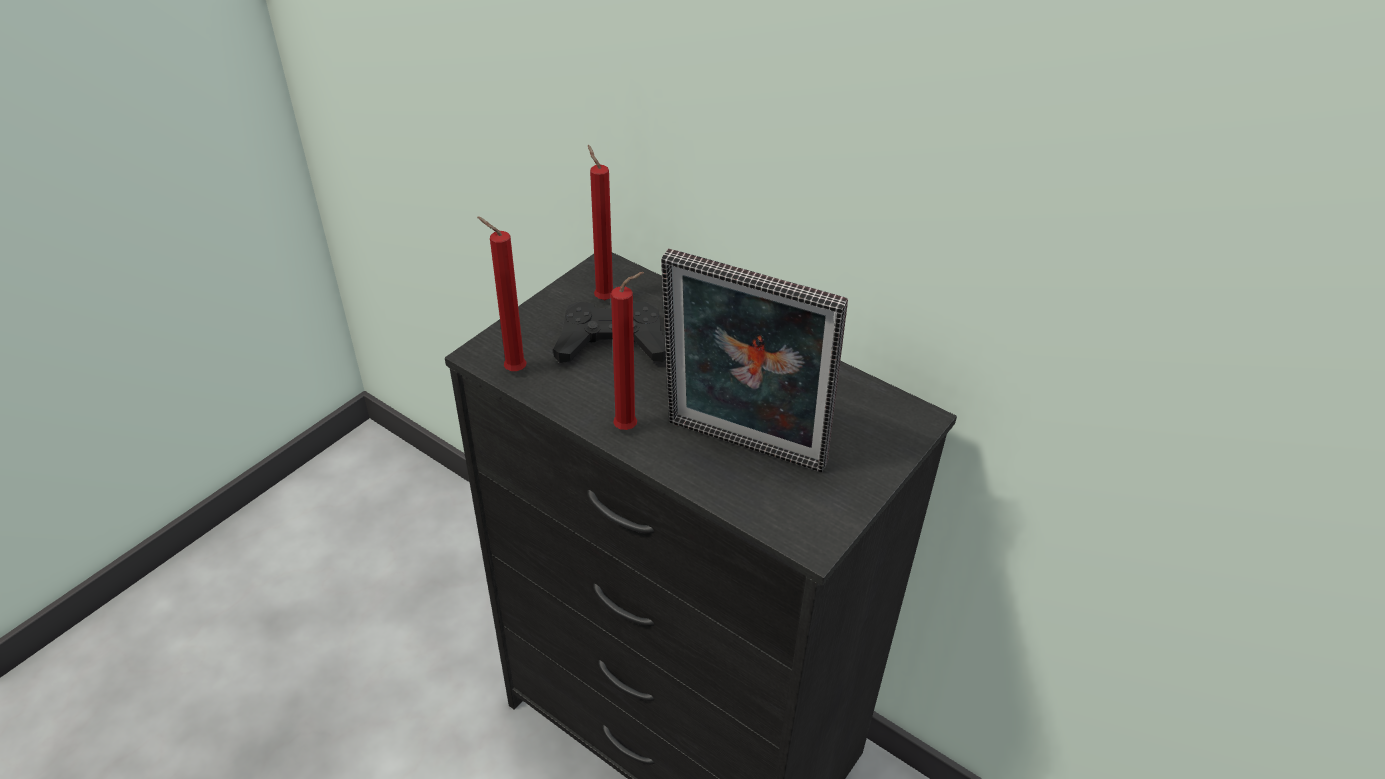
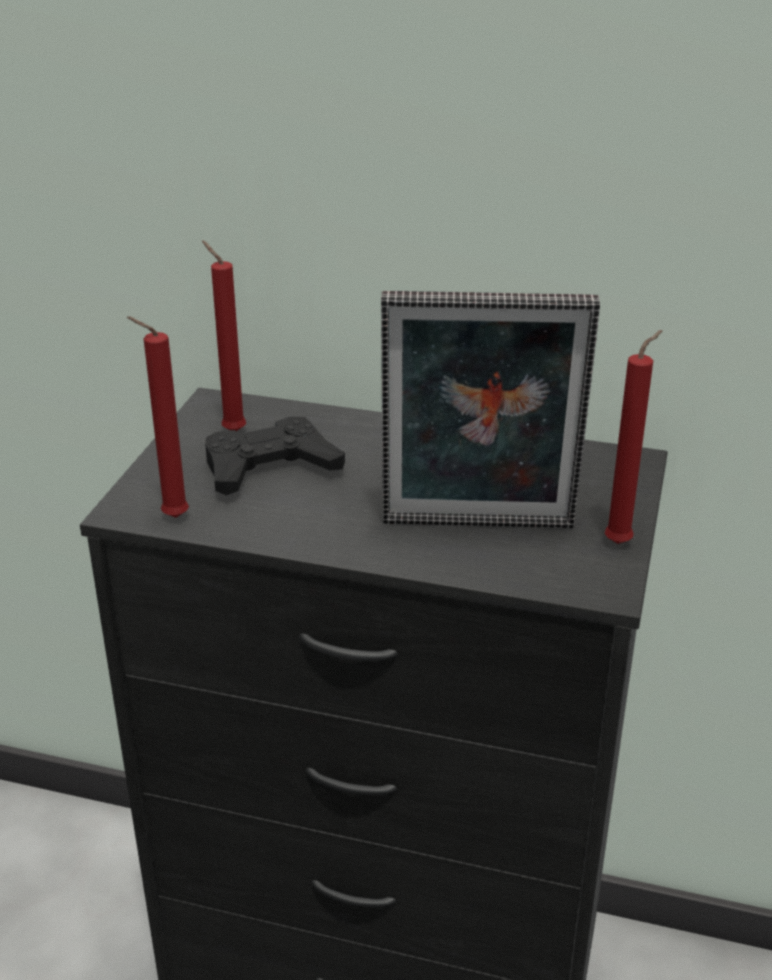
camera: 20 degrees left, 10 degrees down
red candle [611,272,644,430] -> red candle moved to [605,330,663,544]

